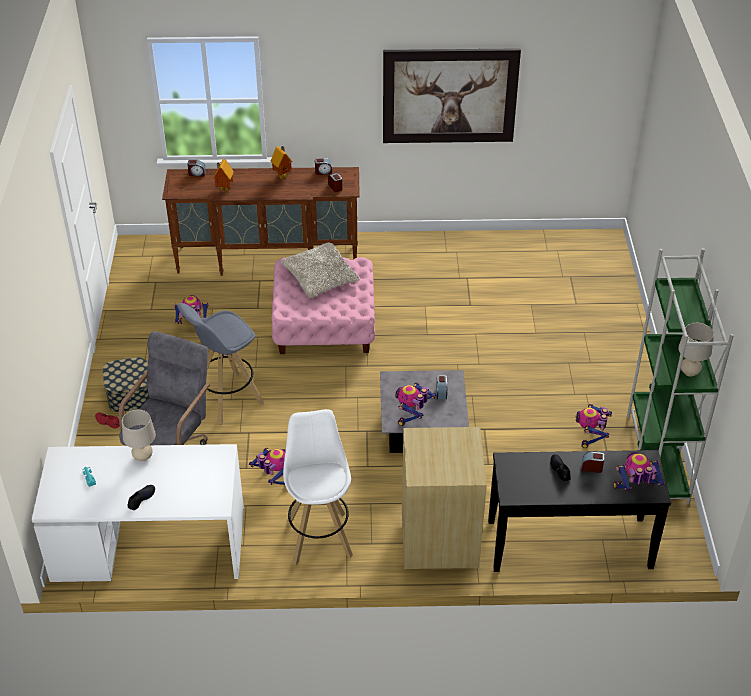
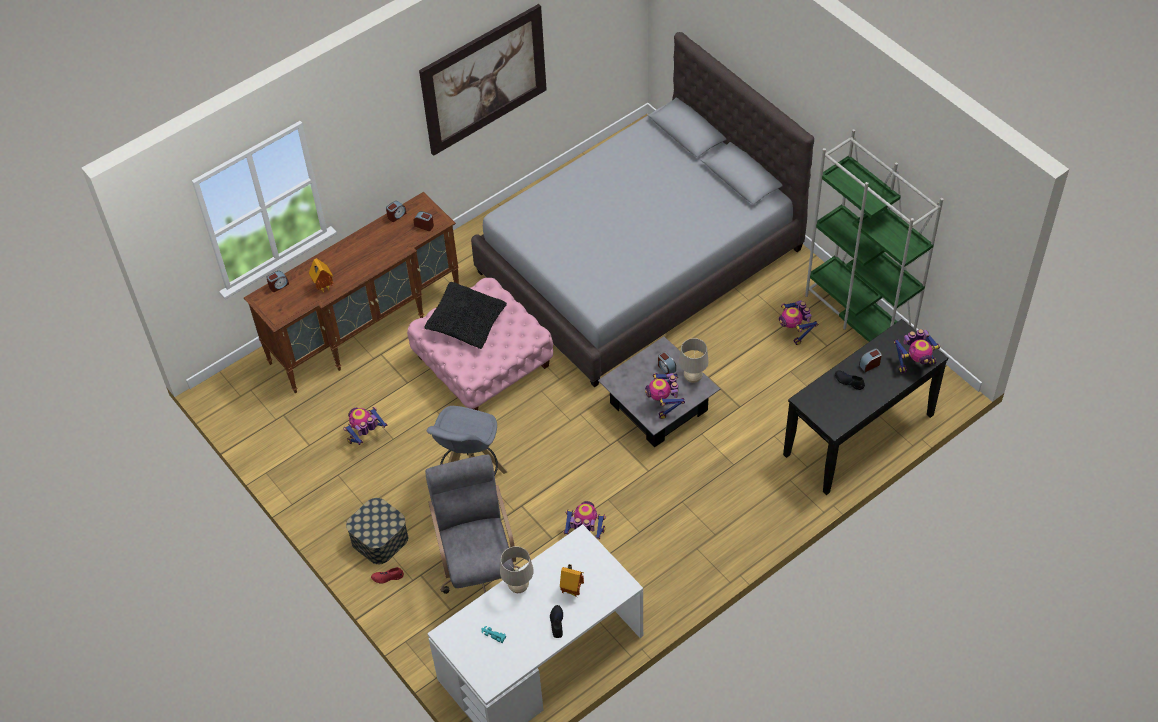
camera: 35 degrees left, 10 degrees up
toy house [271,146,292,180] -> toy house moved to [560,564,584,597]
beige pillow [281,242,360,299] -> black pillow [424,282,507,349]
white stool [283,409,353,565] -> none
brown dresser [402,427,487,569] -> none
toy robot [614,452,665,491] -> toy robot turned 150 degrees counterclockwise [894,329,940,373]
beige table lamp [678,323,714,377] -> beige table lamp moved to [679,338,709,383]
none -> grey bed [471,32,814,387]

